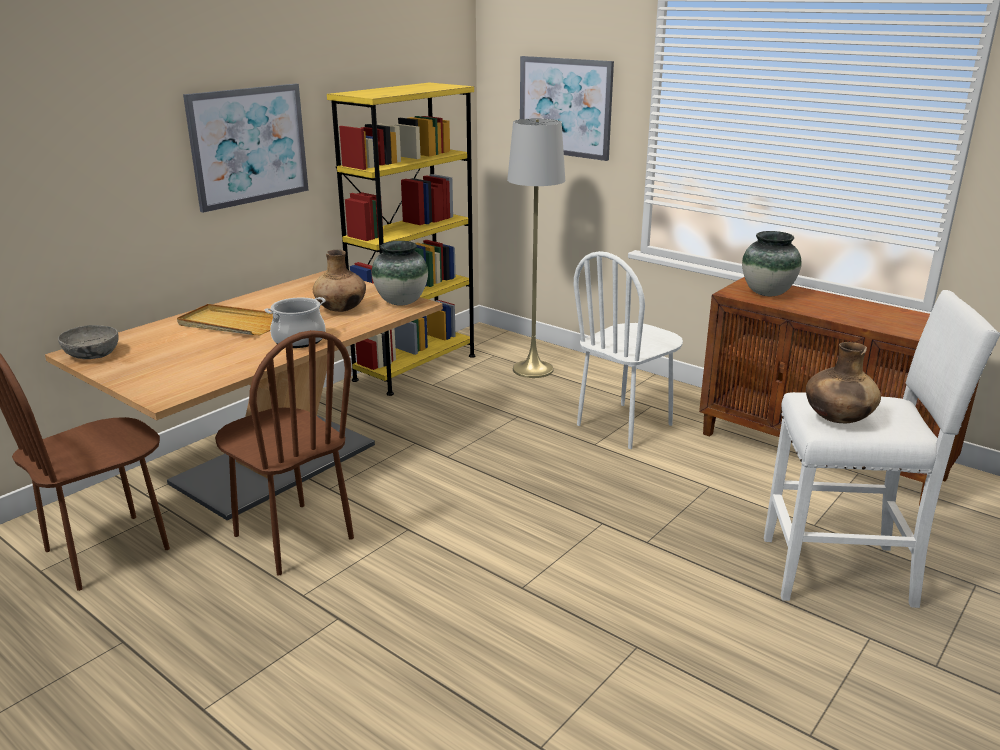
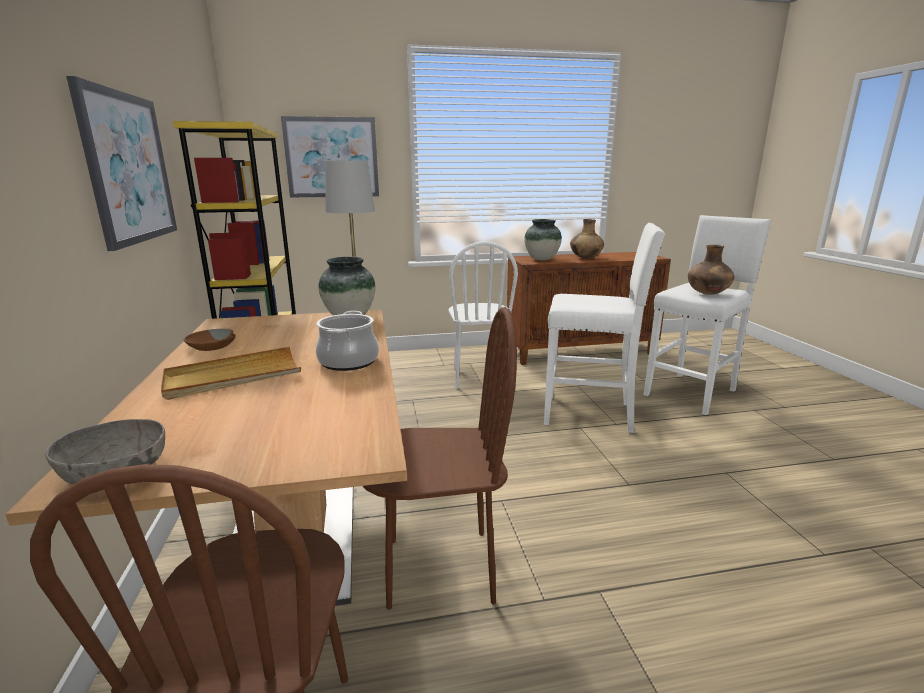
camera: 50 degrees left, 5 degrees down
brown vase [313,250,366,312] -> brown vase moved to [570,219,604,259]
none -> brown bowl [184,329,236,351]
none -> white stool [544,223,665,433]

